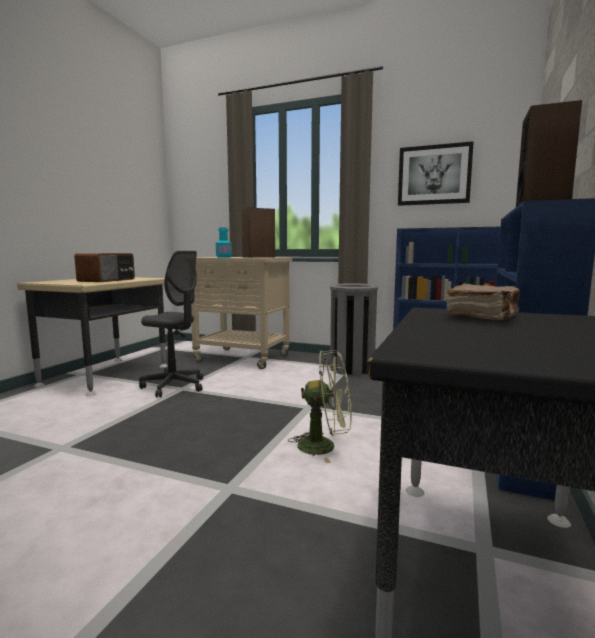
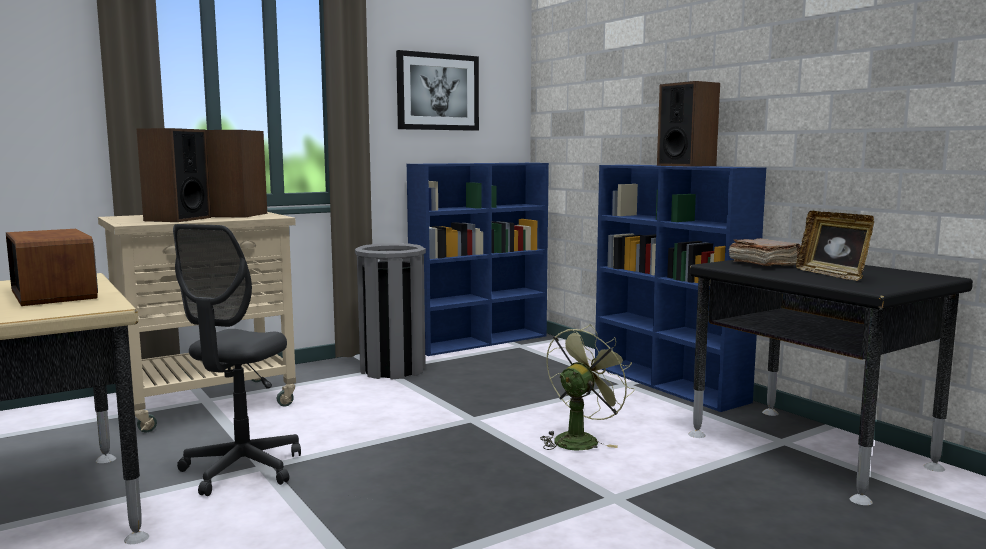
camera: 55 degrees left, 0 degrees up
grey office chair [139,251,203,398] -> grey office chair turned 135 degrees clockwise [173,224,301,496]
turquoise bottle [216,228,232,257] -> speaker [137,128,211,222]
none -> picture frame [796,211,874,281]

